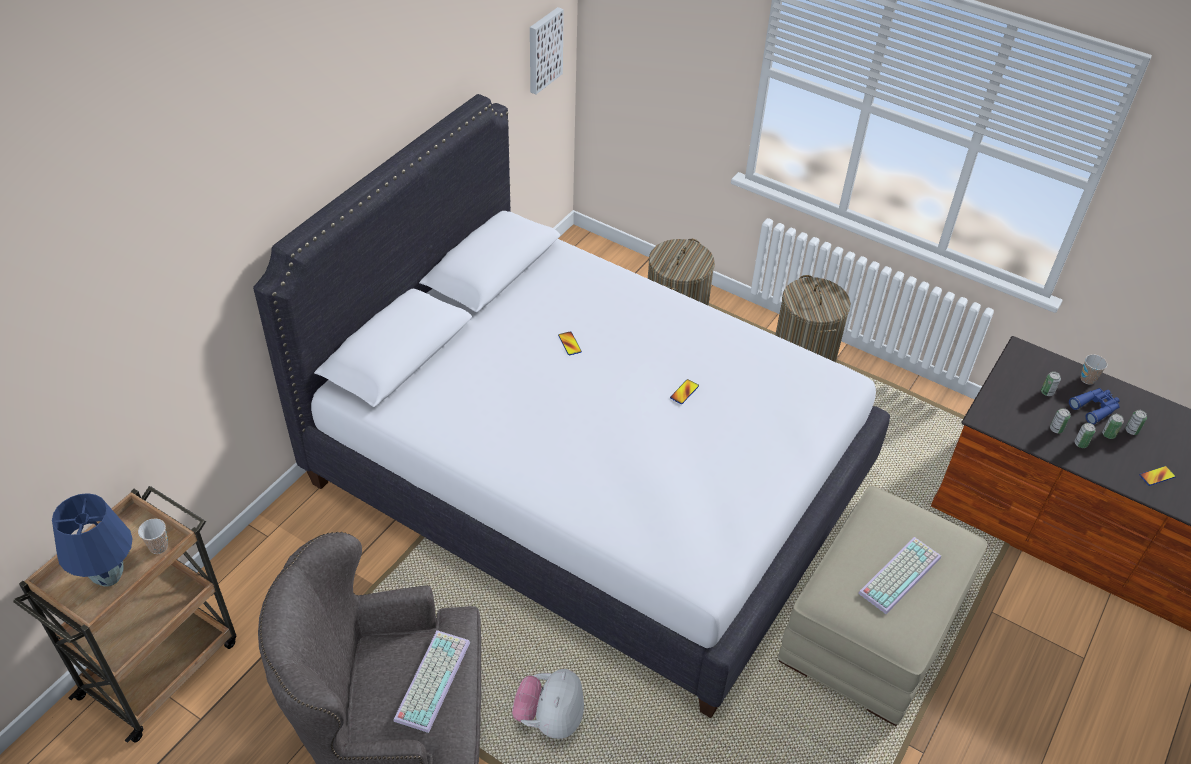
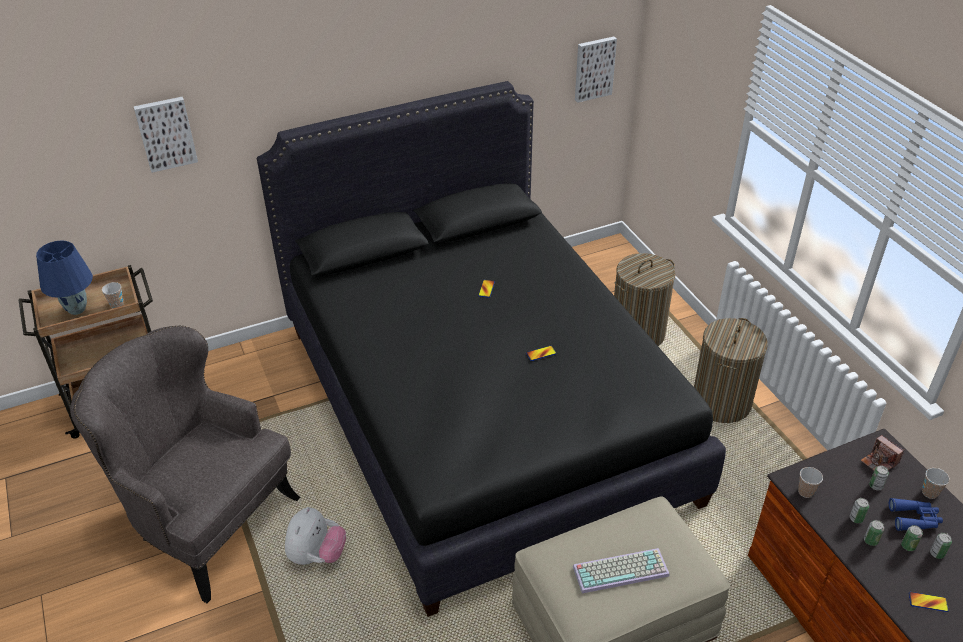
camera: 35 degrees right, 5 degrees down
white bed [253,94,890,718] -> black bed [257,81,726,617]
keyboard [393,630,470,733] -> none
plush toy [512,669,584,739] -> plush toy turned 150 degrees clockwise [285,507,346,565]
none -> picture [134,97,198,173]
none -> cup [798,467,823,498]
none -> camera [861,435,904,471]

